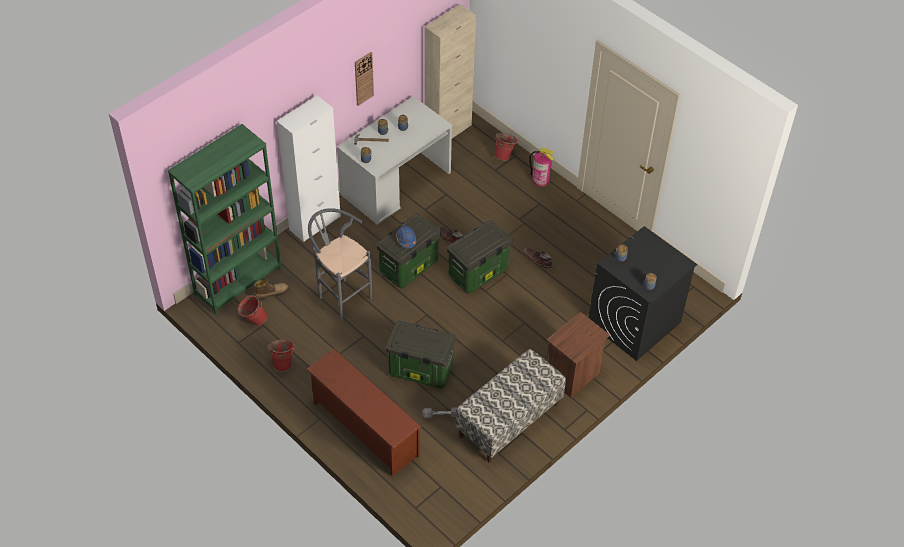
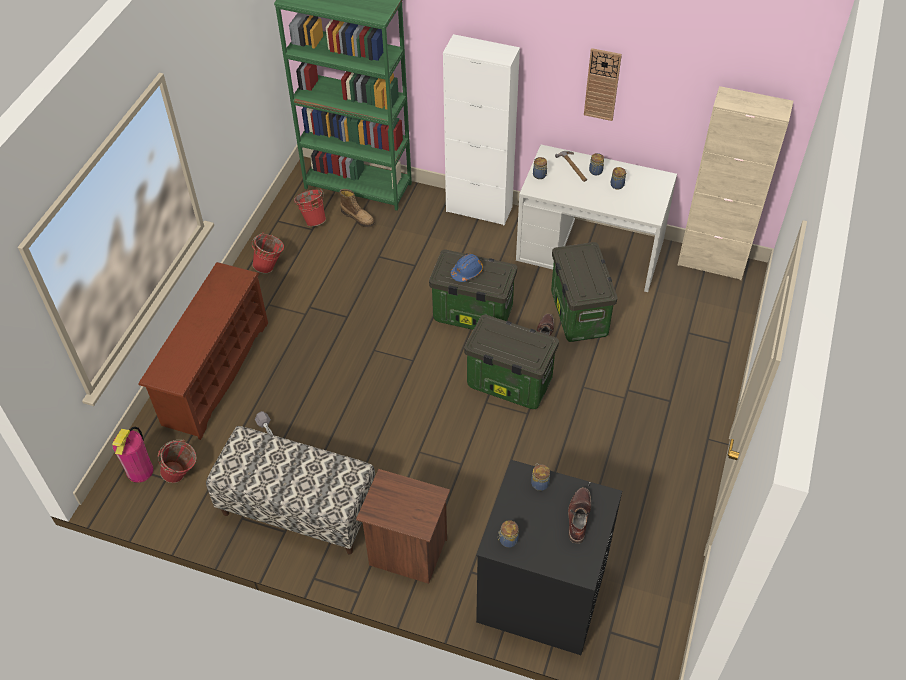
camera: 65 degrees right, 0 degrees up
grey stool [308,208,372,321] -> none
storage box [386,321,456,388] -> storage box moved to [551,242,618,342]
red bucket [494,132,518,161] -> red bucket moved to [158,440,197,483]
brown boot [524,248,553,269] -> brown boot moved to [568,487,591,544]
fire extinguisher [529,148,555,187] -> fire extinguisher moved to [112,427,154,483]

